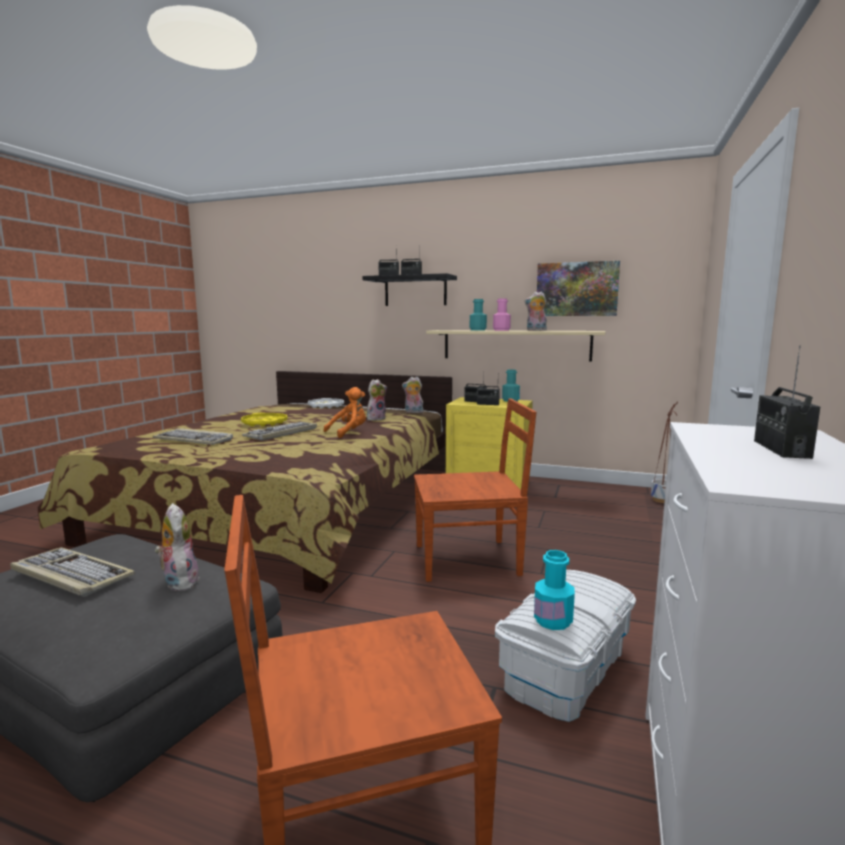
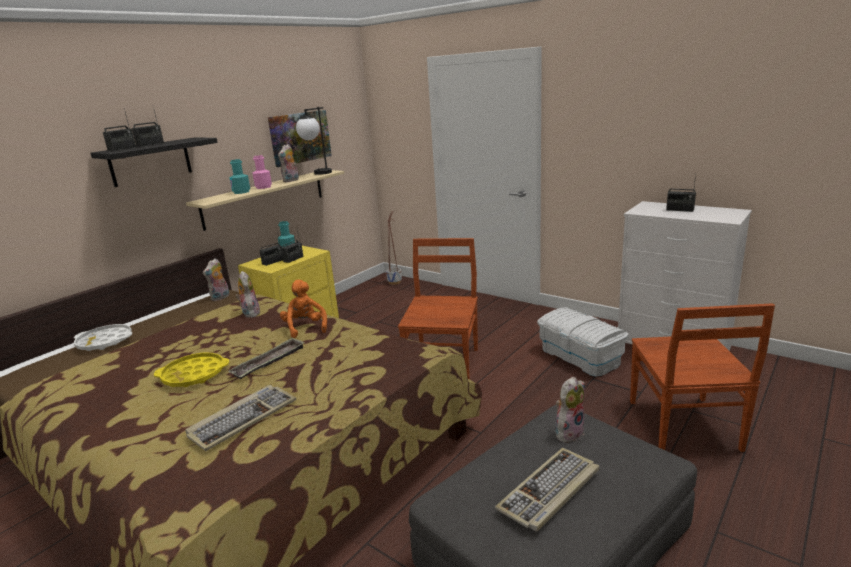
camera: 70 degrees left, 10 degrees up
plush toy [155,503,199,591] -> plush toy turned 150 degrees clockwise [555,377,585,443]
keyboard [242,422,317,441] -> tray [228,337,305,379]
turquoise bottle [534,550,575,630] -> none
none -> table lamp [296,107,332,175]

